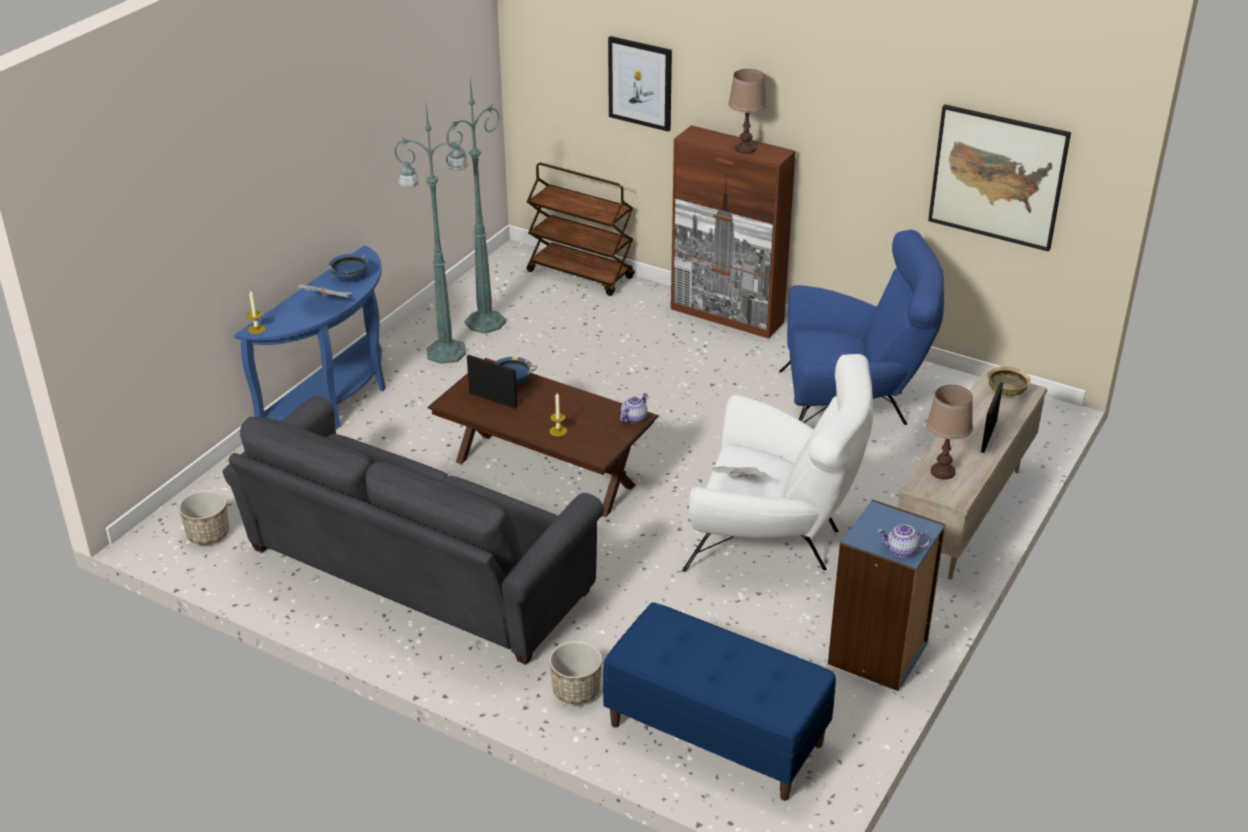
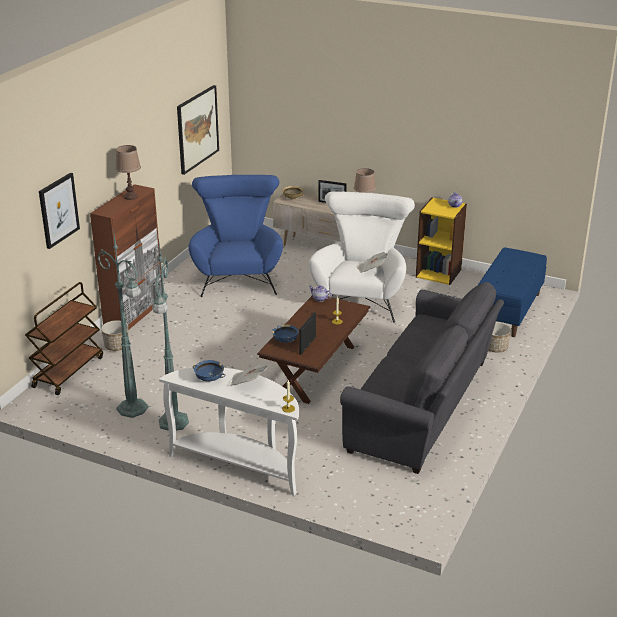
camera: 95 degrees left, 5 degrees down
planter [179,490,229,545] -> planter moved to [101,320,129,351]
blue console table [234,245,386,429] -> white console table [159,368,299,496]
blue bookcase [828,499,946,691] -> yellow bookcase [416,197,467,285]

